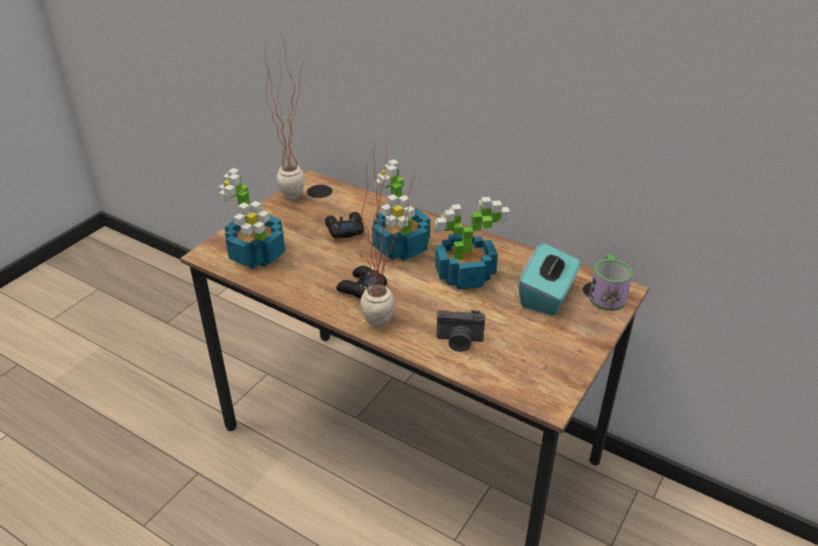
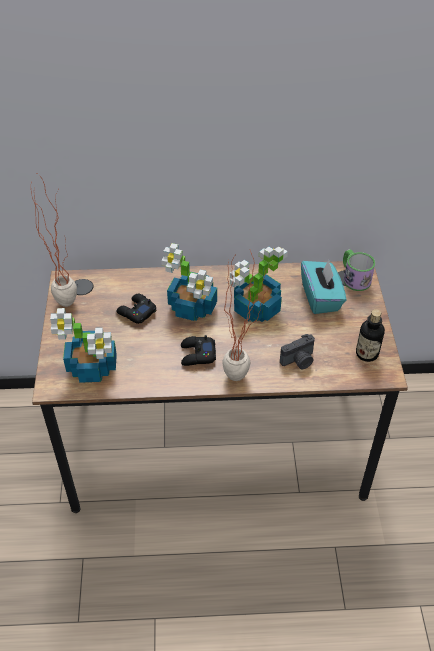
camera: 35 degrees left, 10 degrees up
none -> bottle [356,309,385,362]

